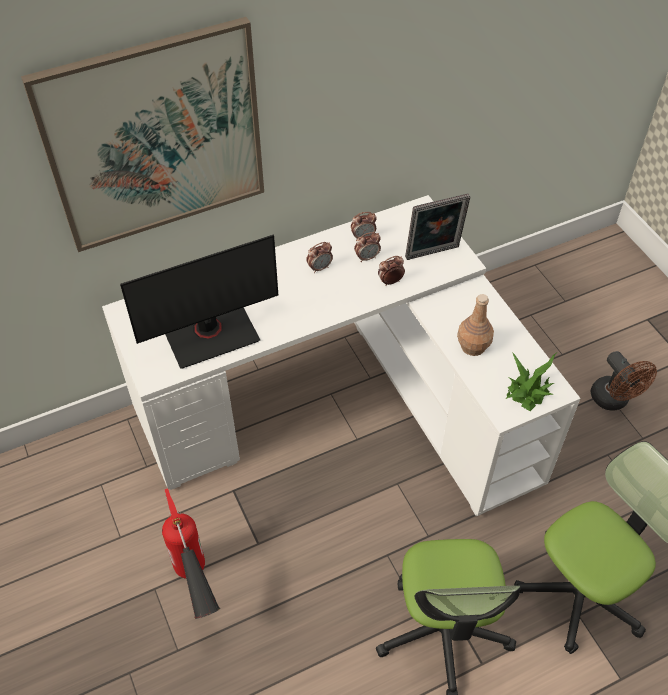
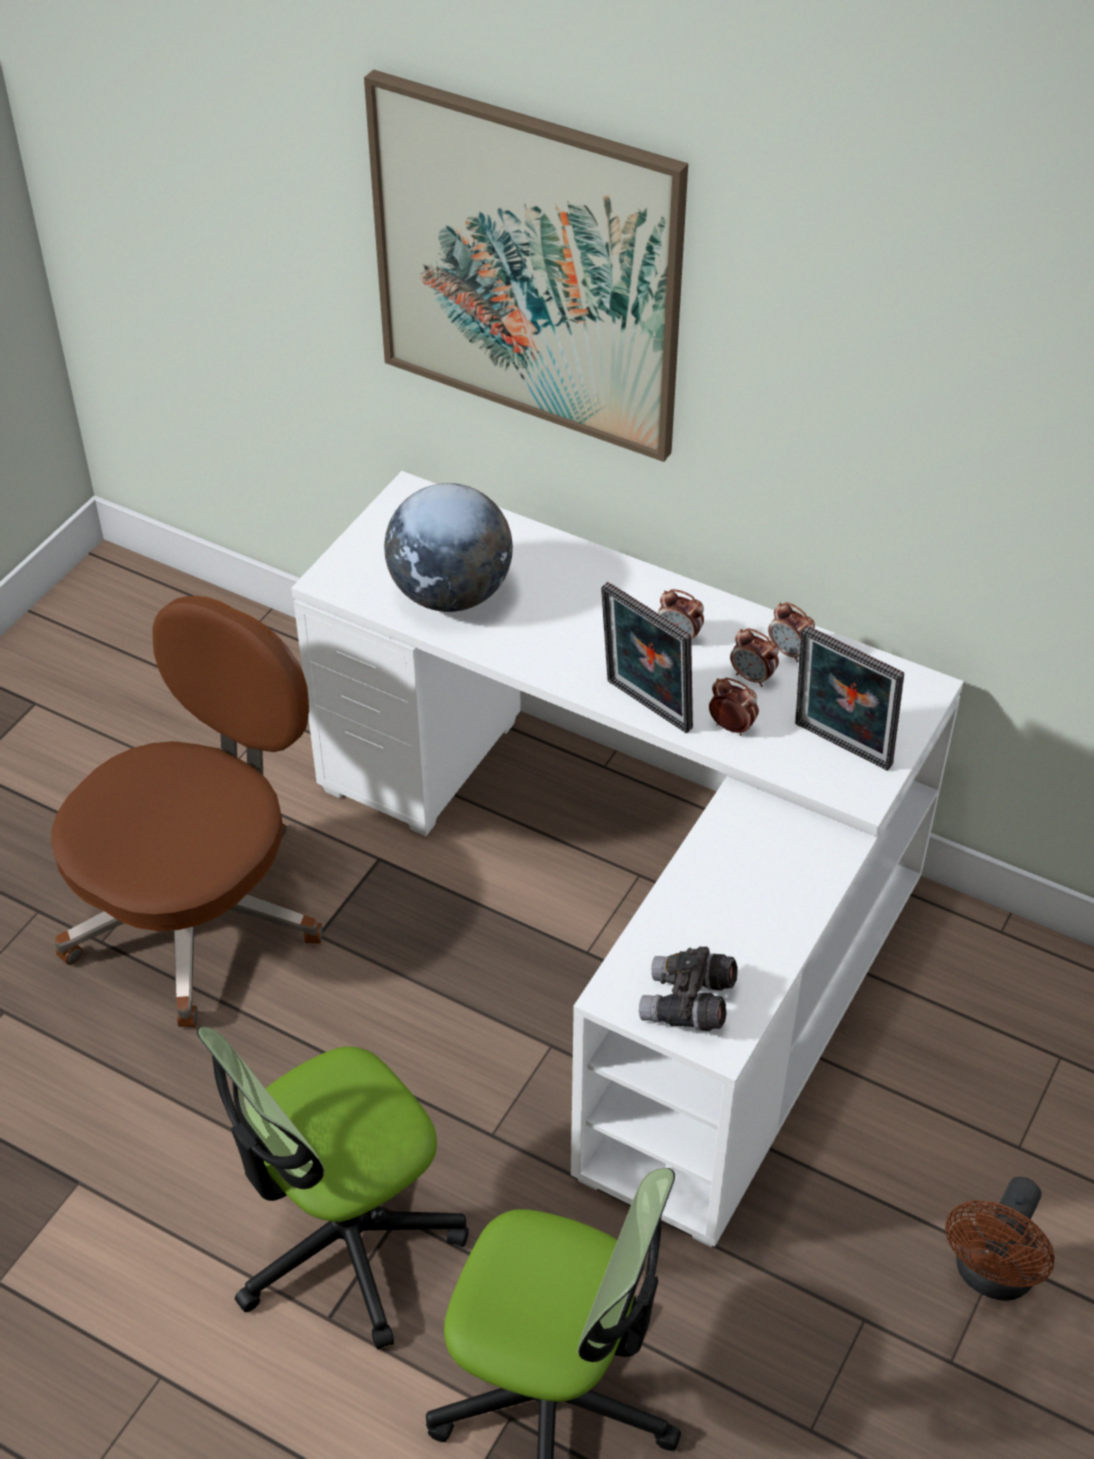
camera: 55 degrees right, 5 degrees down
monitor [120,235,278,369] -> globe [384,483,513,612]
fire extinguisher [162,488,220,619] -> brown office chair [51,596,323,1027]
brown bottle [457,294,494,356] -> none
potted plant [506,352,556,411] -> grey binoculars [639,946,738,1031]
none -> picture frame [601,582,693,733]

